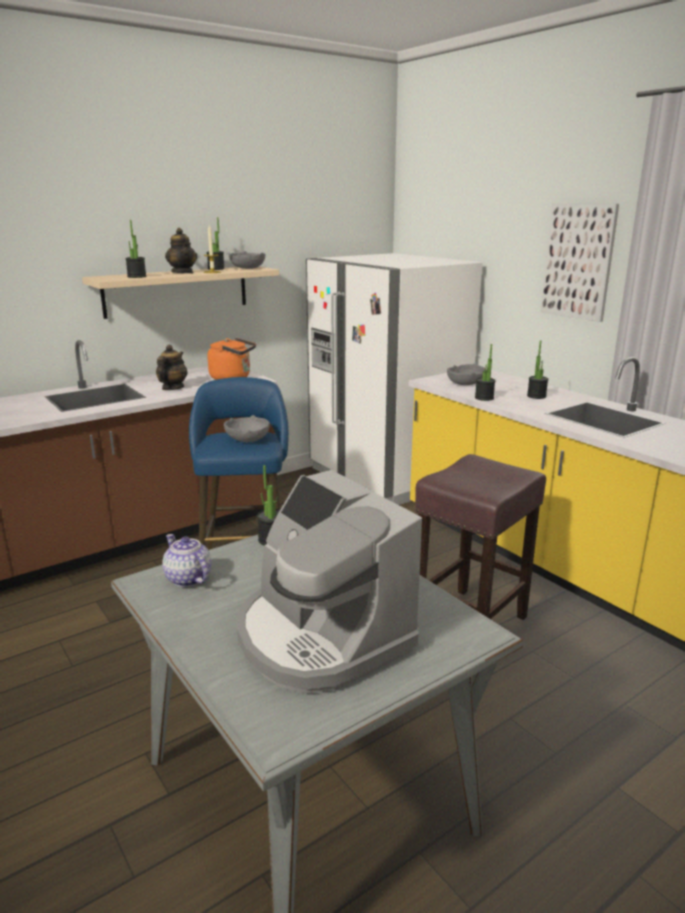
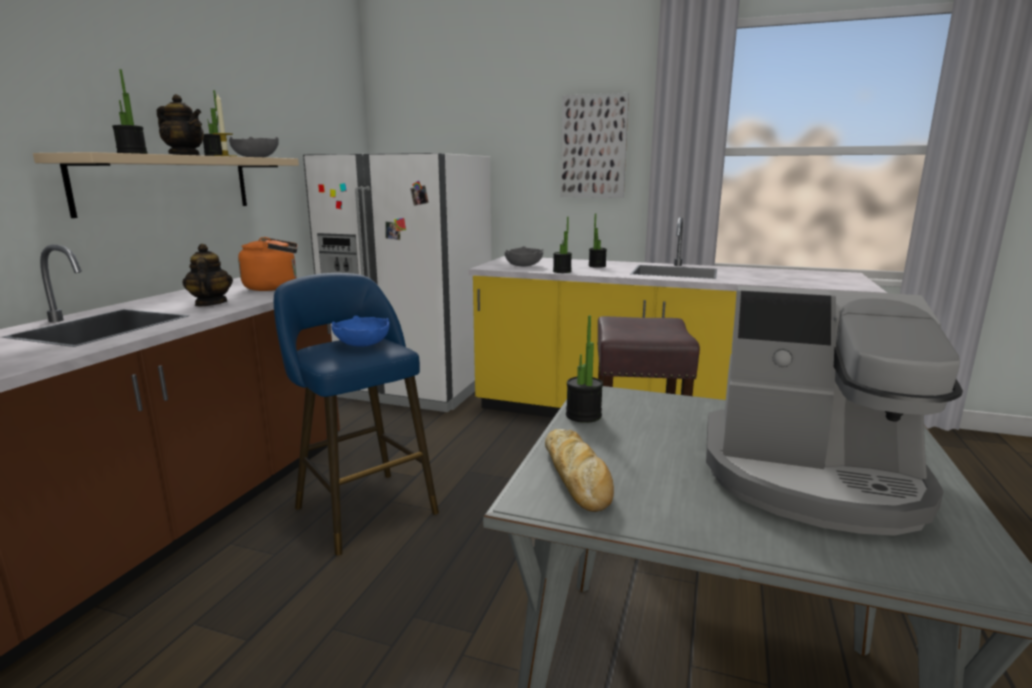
camera: 35 degrees left, 5 degrees down
teapot [163,534,211,587] -> bread [545,429,614,512]
grey bowl [224,415,270,442] -> blue bowl [331,316,389,347]

